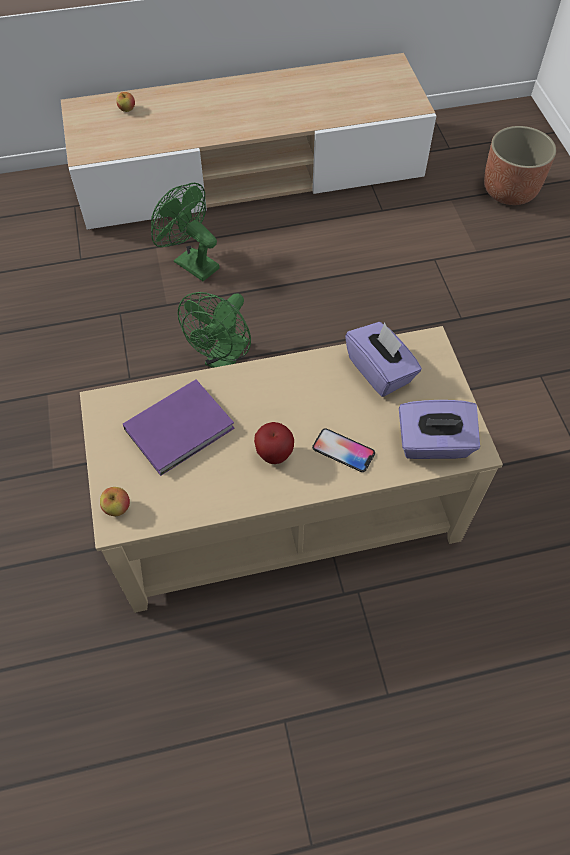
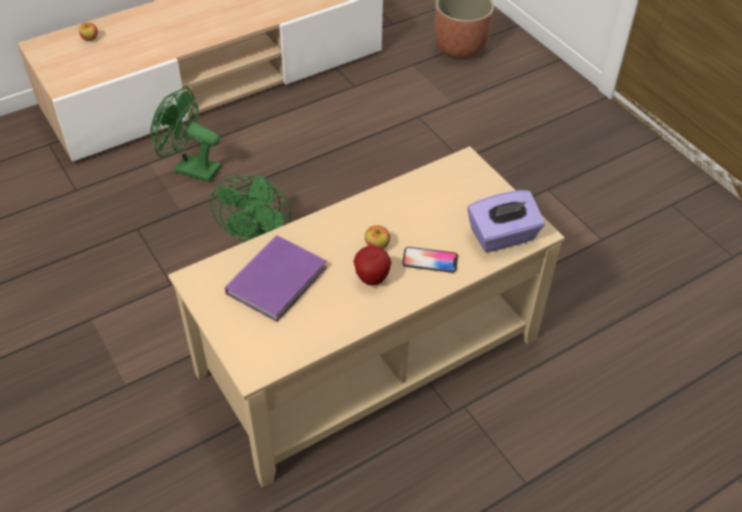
camera: 20 degrees left, 10 degrees down
apple [100,487,130,516] -> apple moved to [365,225,390,249]
purple tissue box [345,322,422,397] -> none

